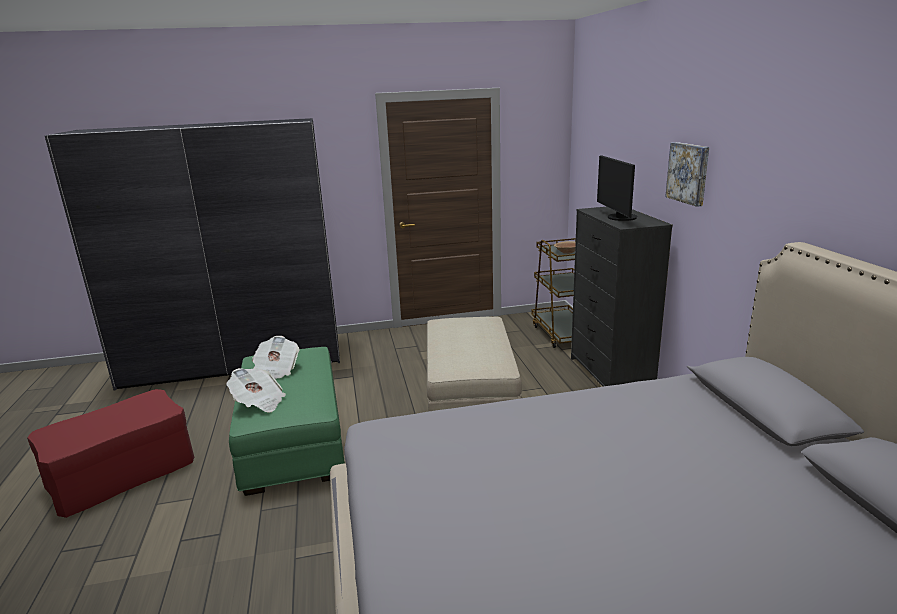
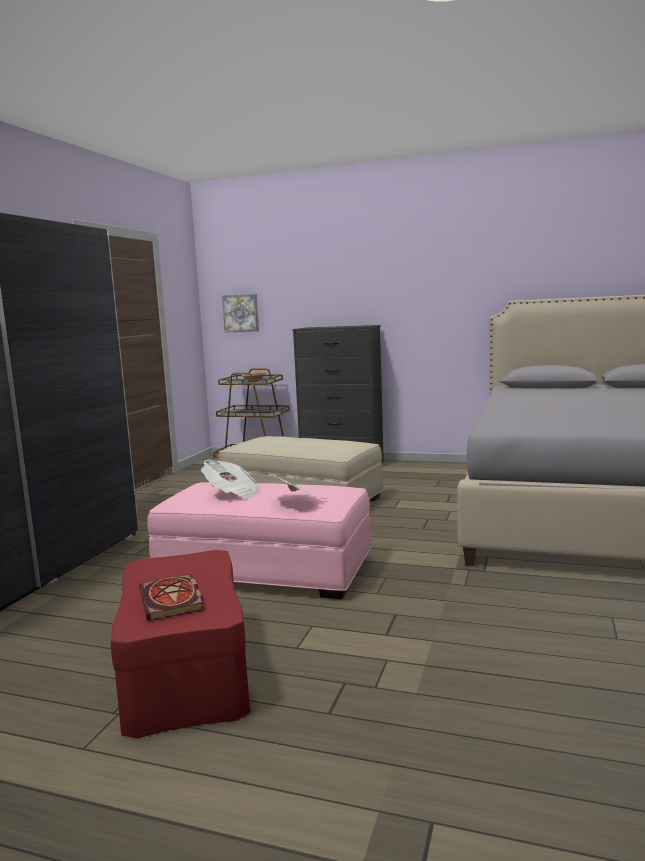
camera: 60 degrees left, 10 degrees down
green ottoman [229,347,345,496] -> pink ottoman [148,482,372,599]
monitor [597,155,638,221] -> none
picture [665,142,709,207] -> picture moved to [222,294,259,333]
none -> book [139,574,204,621]

